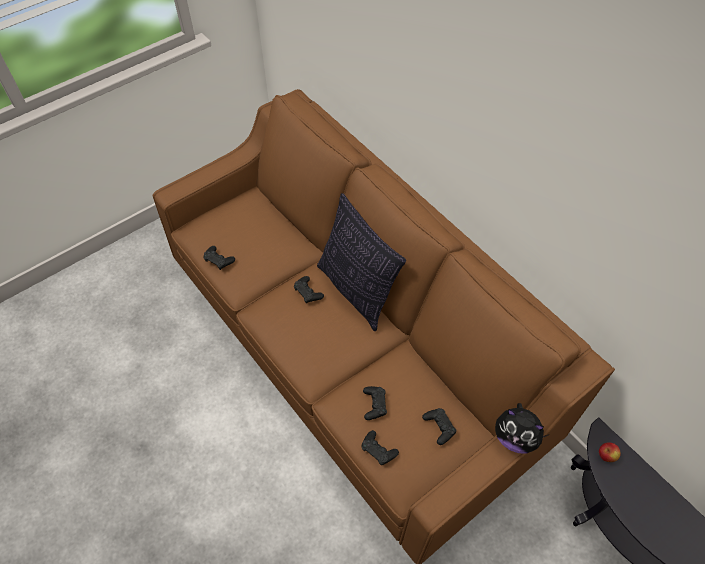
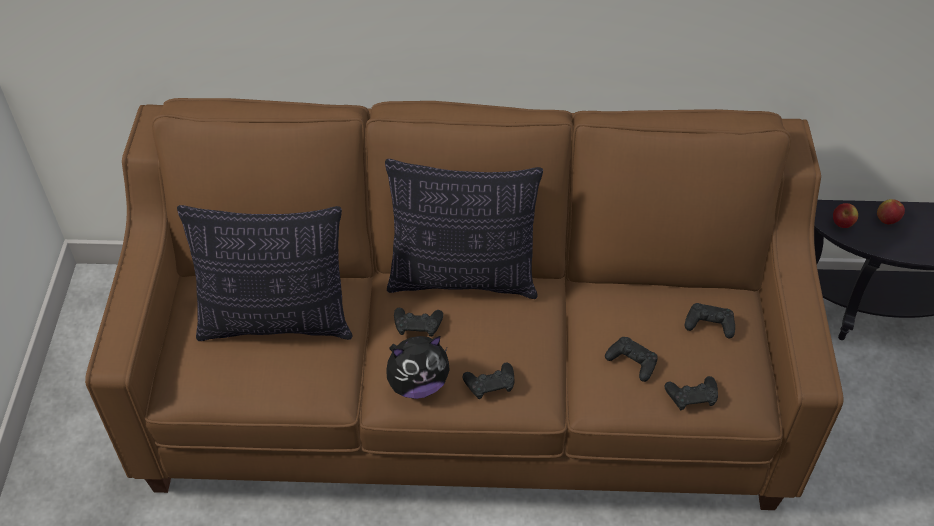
camera: 50 degrees left, 5 degrees down
black game controller [204,246,235,270] -> black game controller moved to [463,363,515,399]
plush toy [495,403,550,454] -> plush toy moved to [386,336,450,399]
none -> pillow [177,205,352,341]
none -> apple [877,199,905,224]

